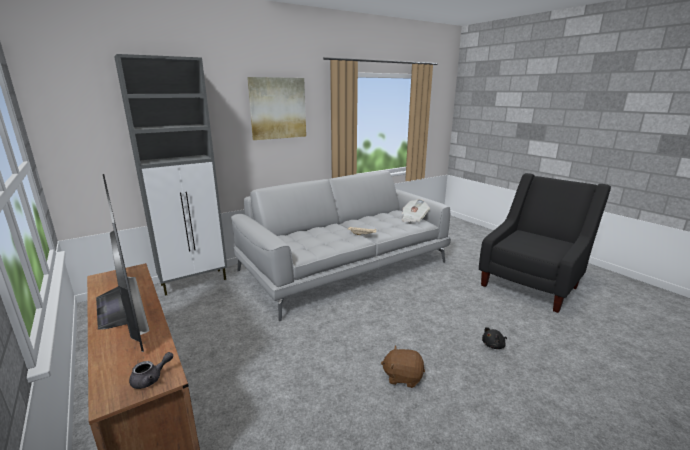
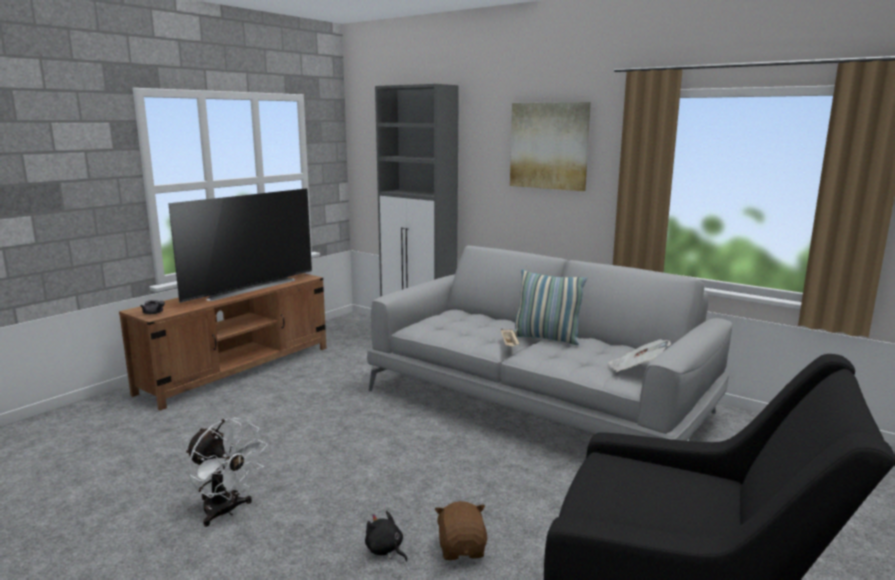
camera: 70 degrees right, 5 degrees down
brown plush toy [381,346,425,388] -> brown plush toy moved to [435,501,487,560]
none -> white fan [186,418,268,527]
none -> pillow [514,269,587,345]

